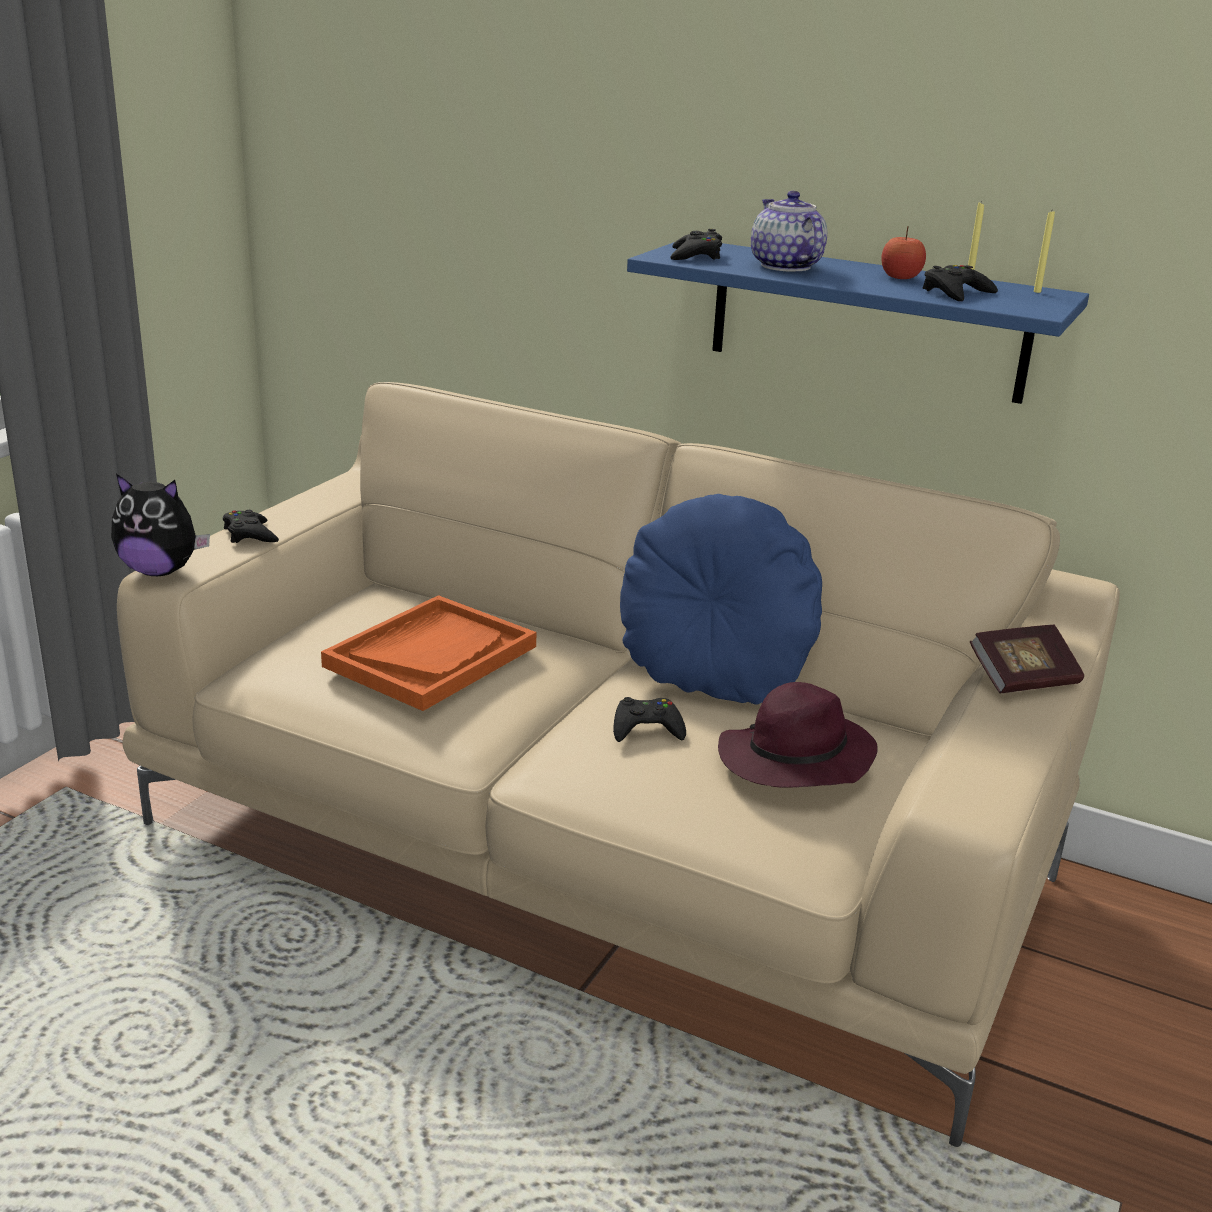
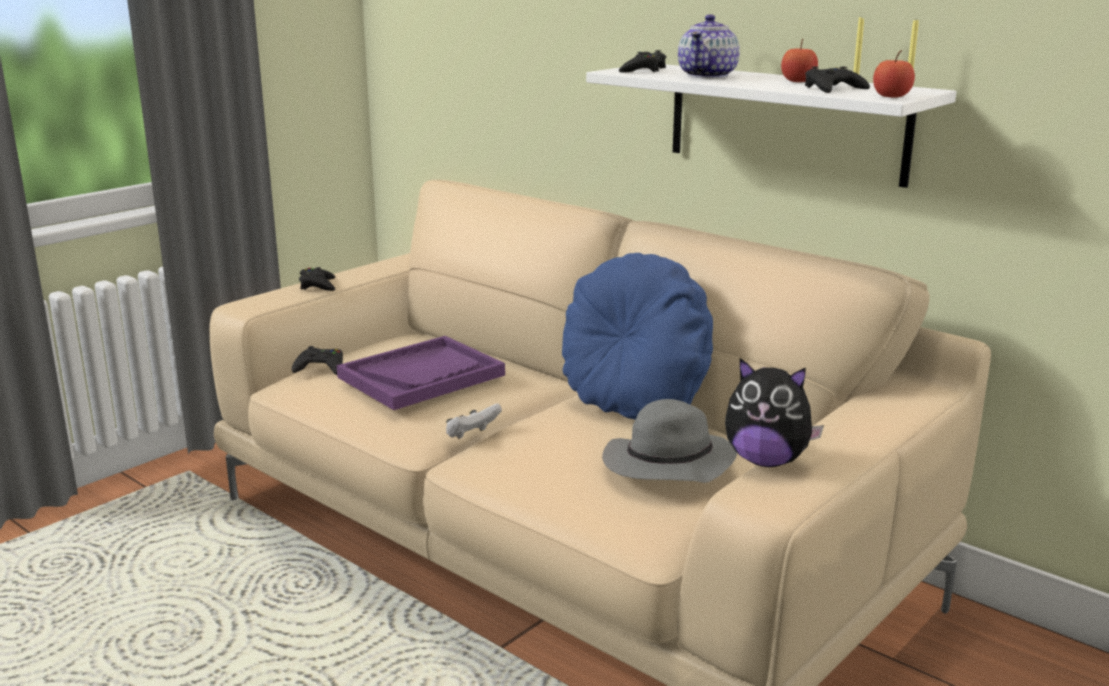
camera: 15 degrees right, 5 degrees down
plush toy [111,474,210,576] -> plush toy moved to [725,358,824,467]
orange tray [321,595,536,711] -> purple tray [337,336,505,410]
black game controller [613,697,686,742] -> black game controller moved to [292,346,343,375]
blue shelf [627,242,1089,404] -> white shelf [586,64,956,188]
purple hat [718,682,878,788] -> grey hat [602,399,737,483]
teapot [751,191,827,271] -> teapot turned 150 degrees counterclockwise [678,14,740,78]
book [970,625,1084,693] -> none
none -> white game controller [446,403,502,439]
none -> apple [873,50,915,97]

